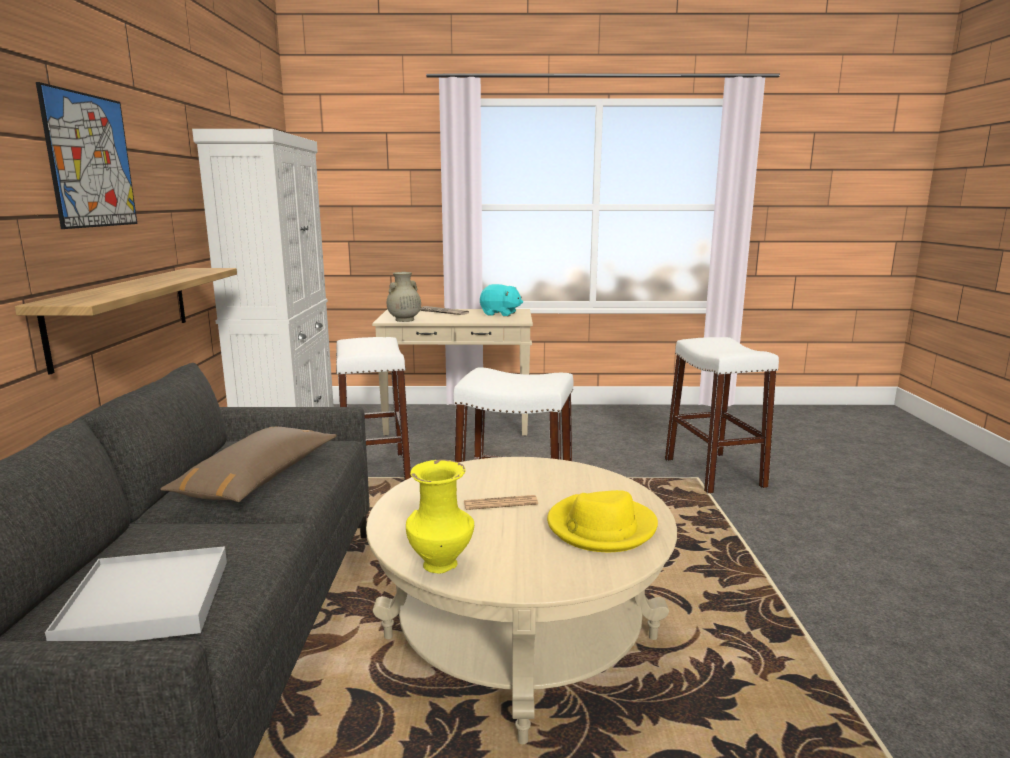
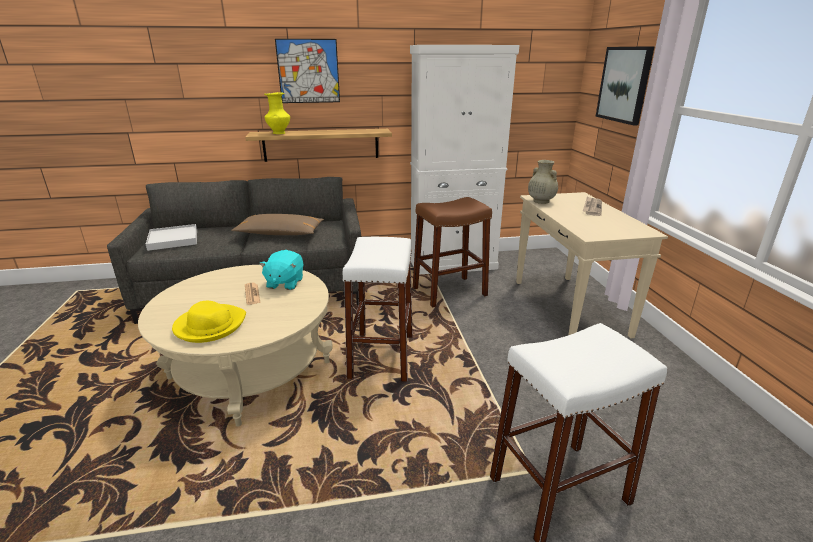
camera: 80 degrees right, 10 degrees up
white stool [336,337,411,481] -> brown stool [413,197,492,308]
yellow vase [406,460,474,573] -> yellow vase moved to [264,92,290,134]
turquoise plush toy [480,284,523,316] -> turquoise plush toy moved to [259,250,303,290]
none -> picture [595,46,655,125]

